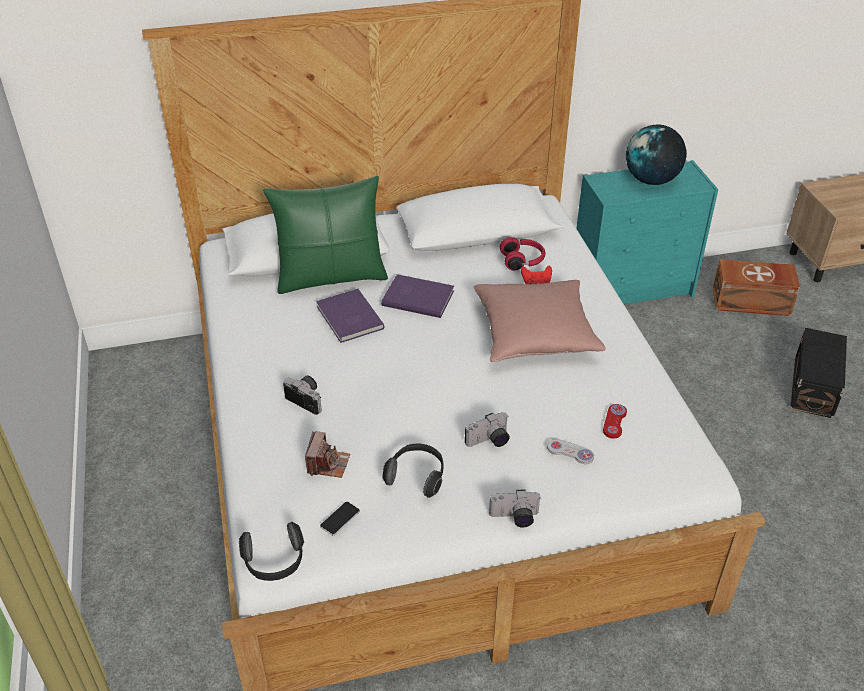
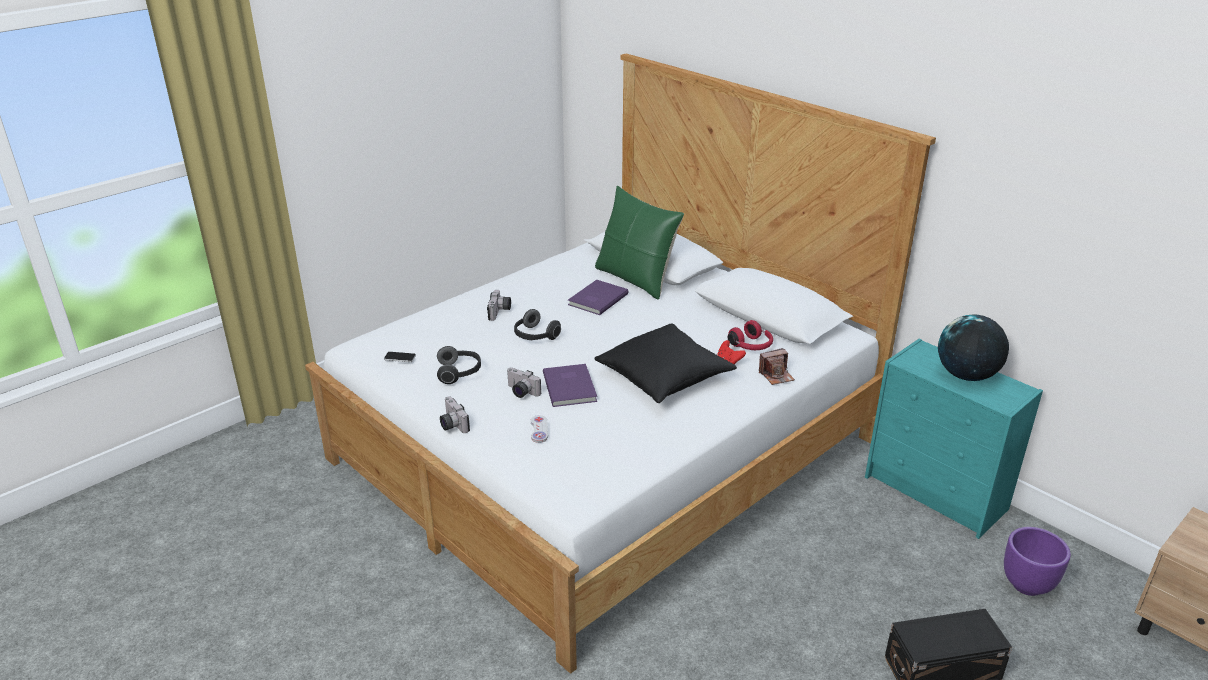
camera: 60 degrees right, 10 degrees down
headphones [239,522,304,581] -> headphones moved to [514,309,561,340]
camera [305,431,350,478] -> camera moved to [759,348,795,385]
purple book [381,274,454,318] -> purple book moved to [543,364,597,407]
pink pillow [474,280,606,362] -> black pillow [594,323,737,403]
red game controller [603,404,627,439] -> none
brown storage box [713,259,800,316] -> purple planter [1004,527,1071,596]

